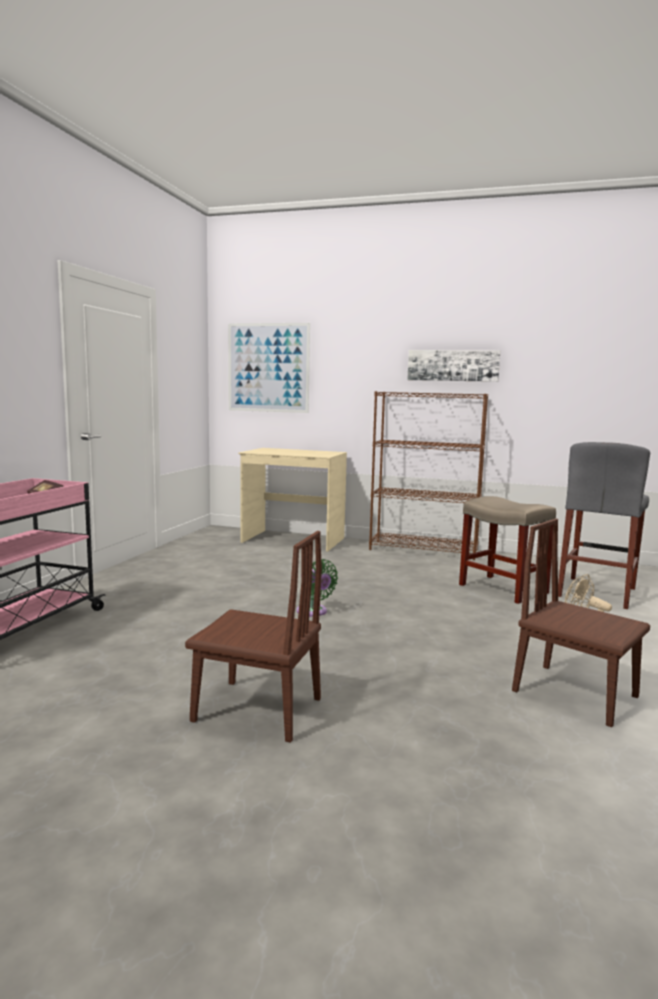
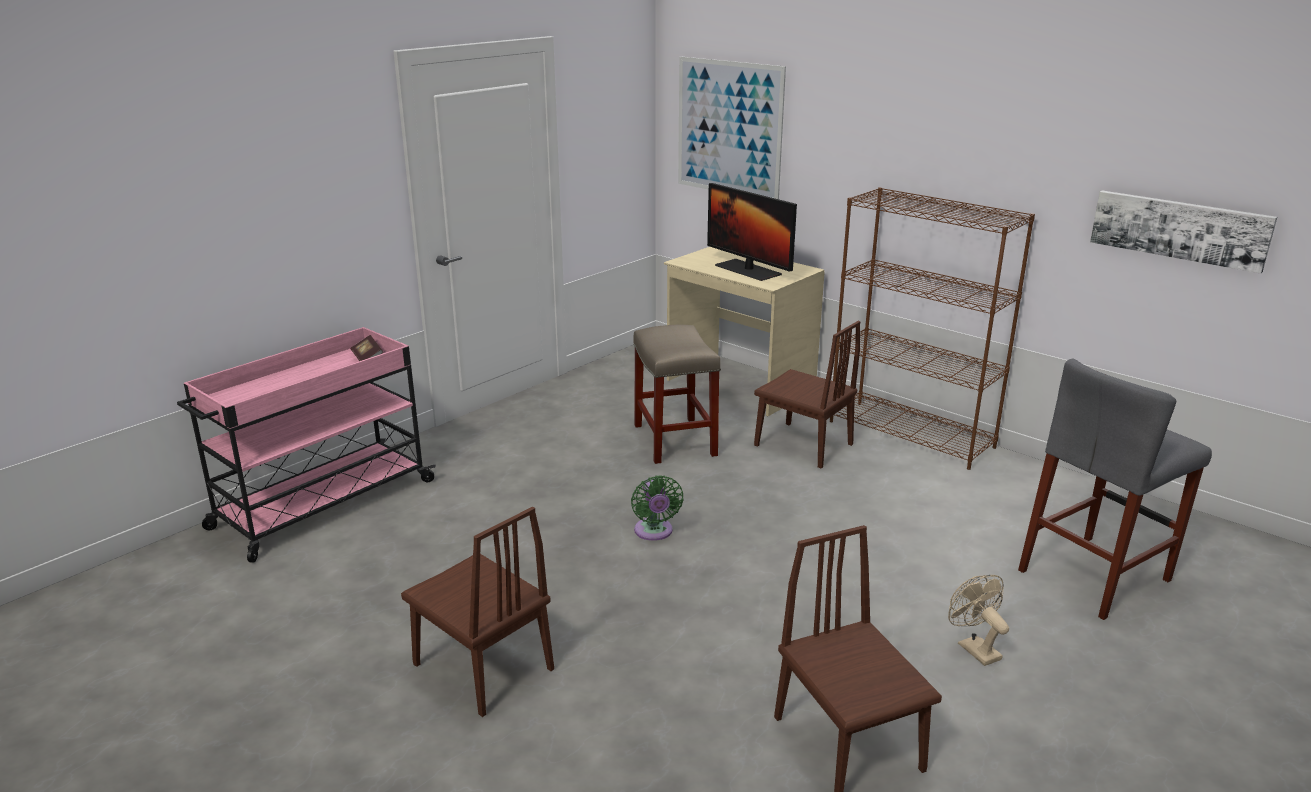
camera: 25 degrees right, 15 degrees up
picture [408,350,500,382] -> picture moved to [1090,191,1277,274]
beige stool [459,496,556,604] -> beige stool moved to [633,325,721,464]
none -> monitor [707,183,797,281]
none -> brown chair [754,321,860,468]

